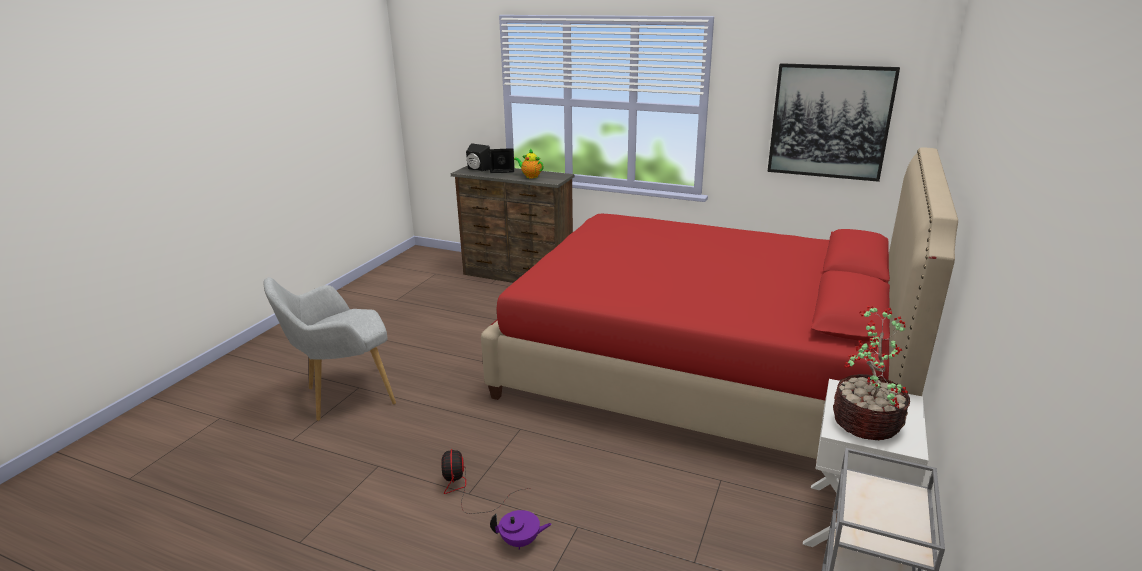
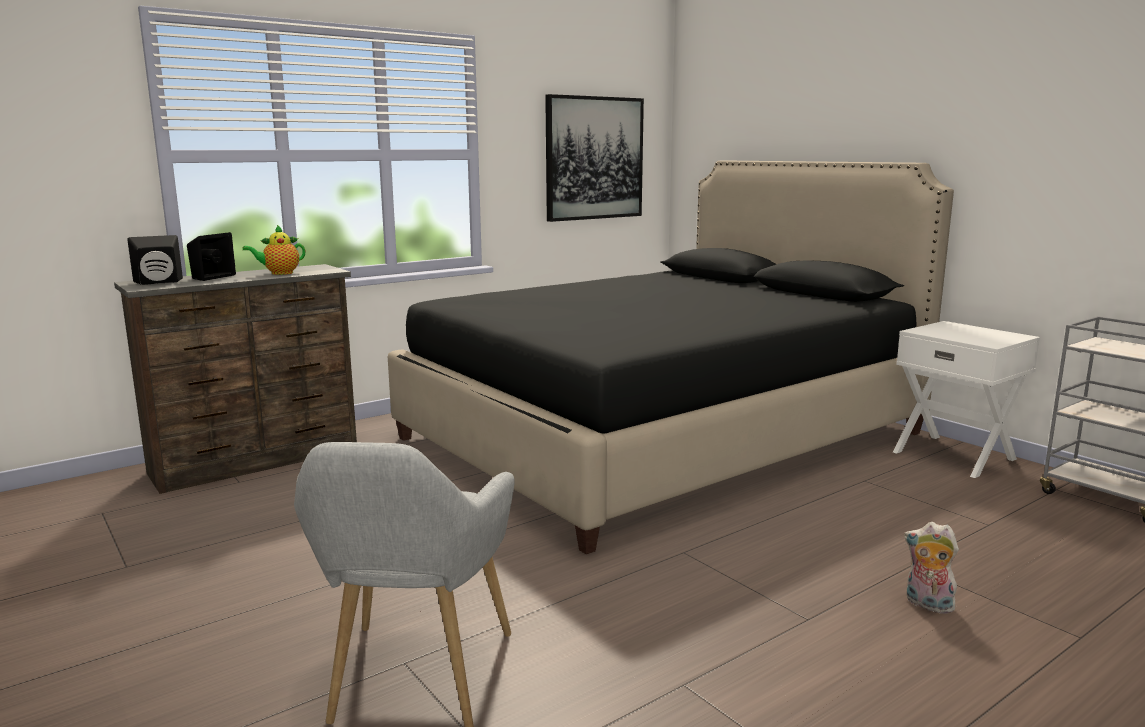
camera: 60 degrees left, 10 degrees down
fan [441,449,530,514] -> none
red bed [481,147,958,459] -> black bed [388,160,954,554]
purple teapot [490,510,552,550] -> plush toy [904,522,960,614]
potted plant [833,306,910,440] -> none

